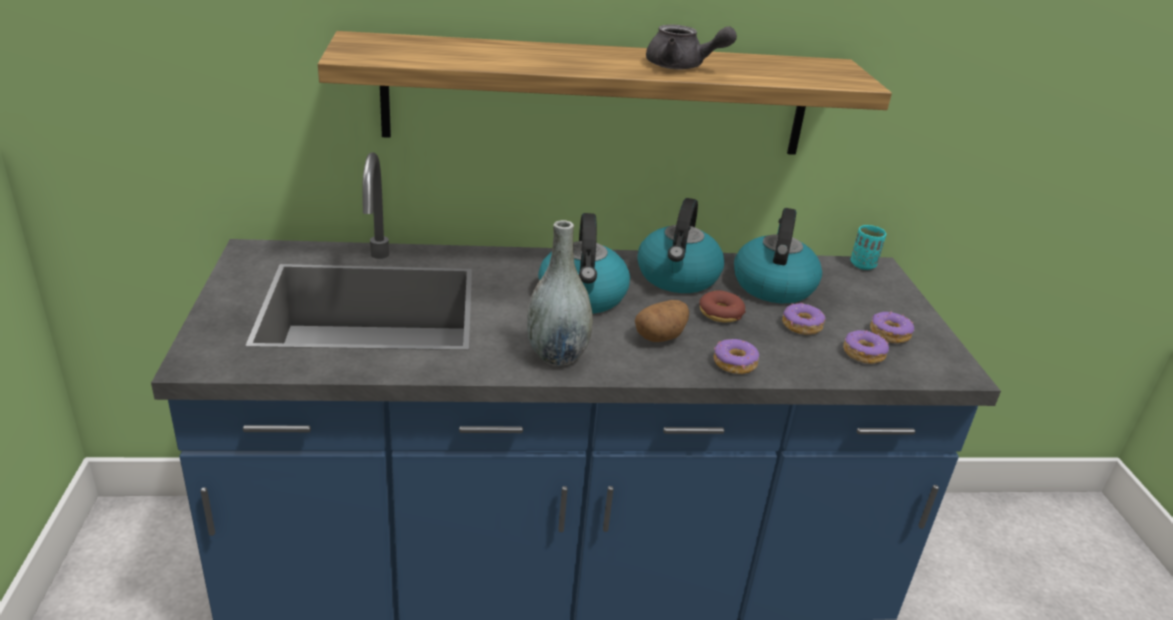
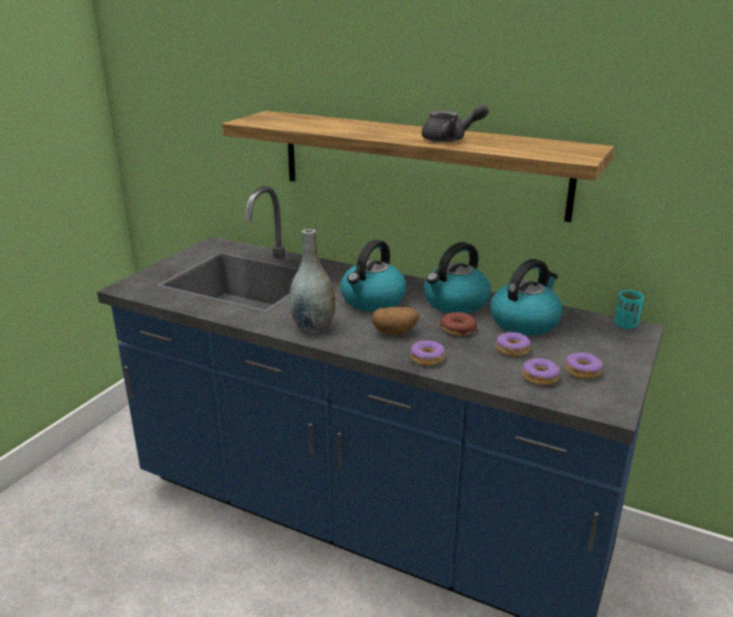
camera: 35 degrees right, 5 degrees down
grey teapot [646,25,737,70] -> grey teapot turned 60 degrees counterclockwise [422,104,489,142]

